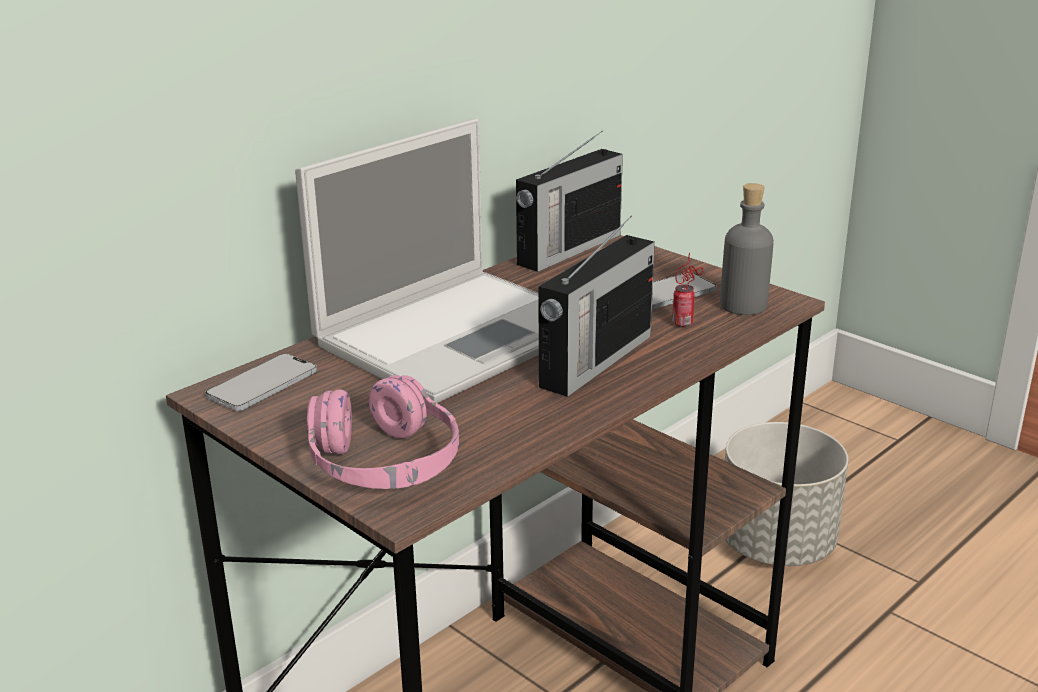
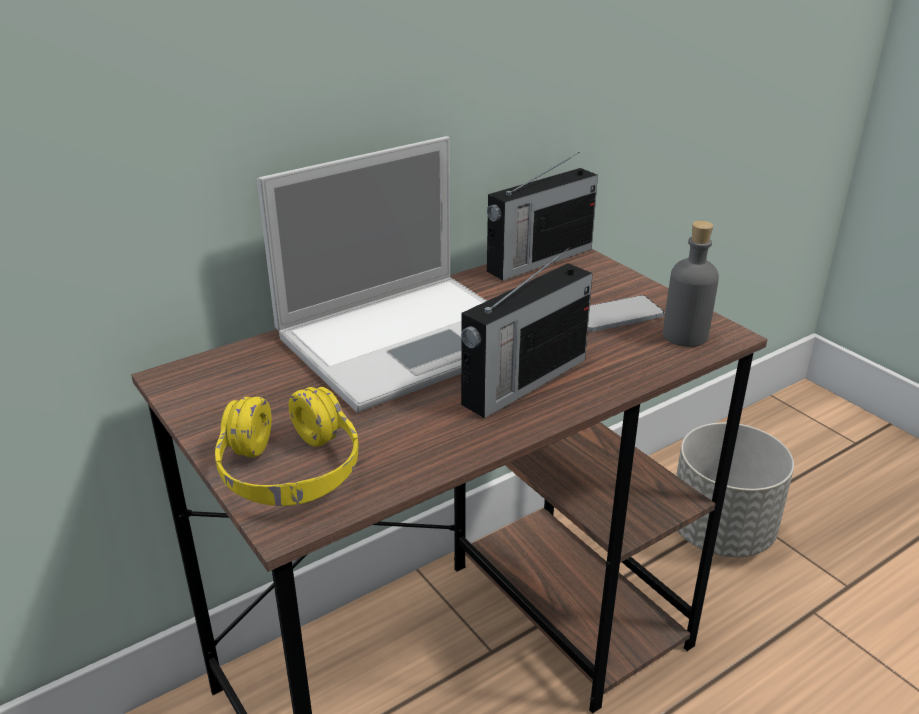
camera: 10 degrees right, 5 degrees up
phone [205,353,317,411] -> none
pink headphones [307,375,459,489] -> yellow headphones [215,387,359,506]
can [672,253,703,327] -> none

